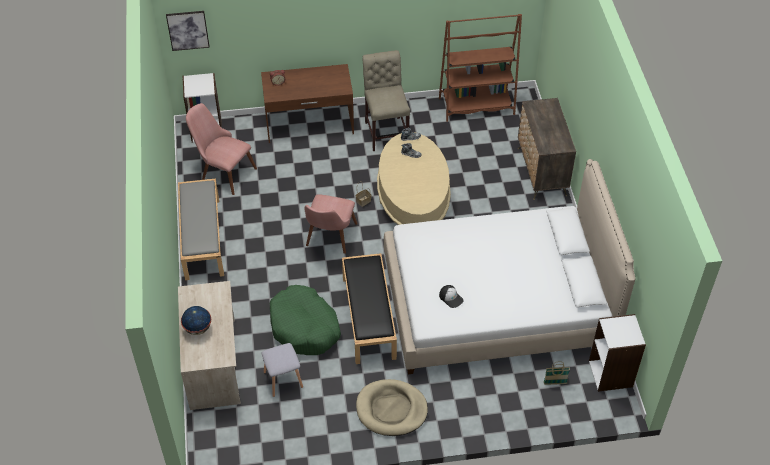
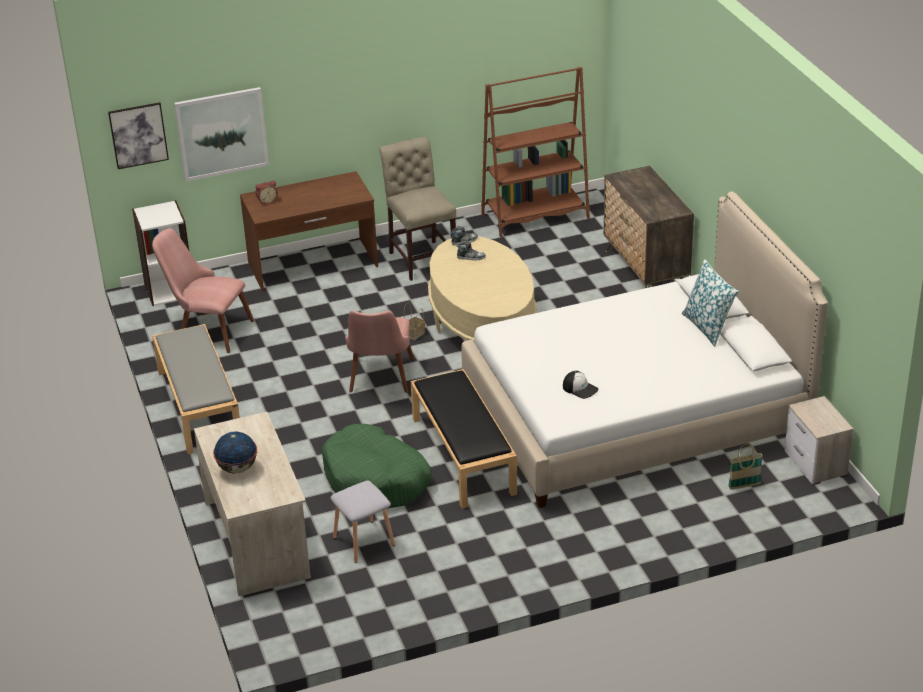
camera: 10 degrees left, 15 degrees down
beige dog bed [356,379,428,436] -> none
white bookcase [589,314,646,392] -> nightstand [785,396,853,485]
none -> picture [174,87,269,181]
none -> pillow [682,259,739,347]

